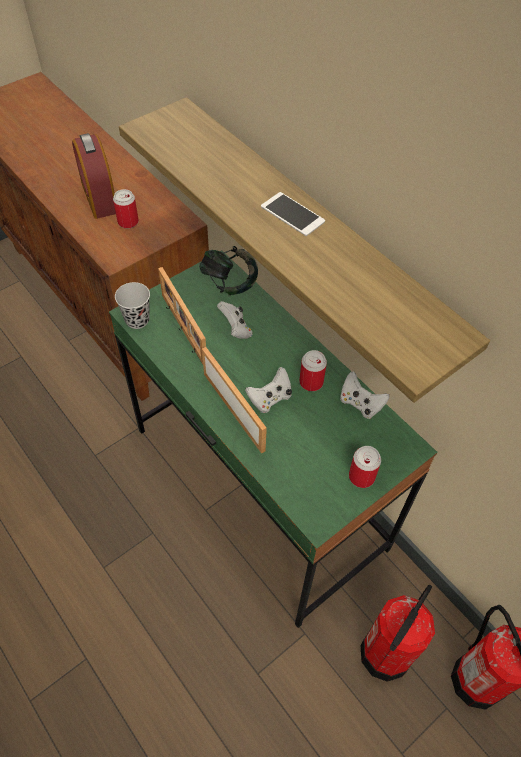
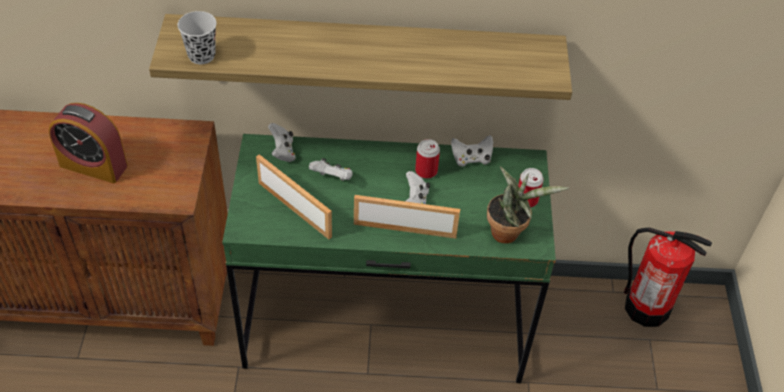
camera: 50 degrees left, 5 degrees down
can [113,189,139,229] -> none
black cup [115,282,150,329] -> black cup moved to [178,11,217,64]
picture frame [158,267,206,364] -> picture frame turned 150 degrees counterclockwise [256,154,332,239]
headphones [199,246,258,295] -> white game controller [268,123,296,162]
phone [261,192,325,236] -> none
fire extinguisher [361,585,435,682] -> none
none -> potted plant [487,166,569,244]

